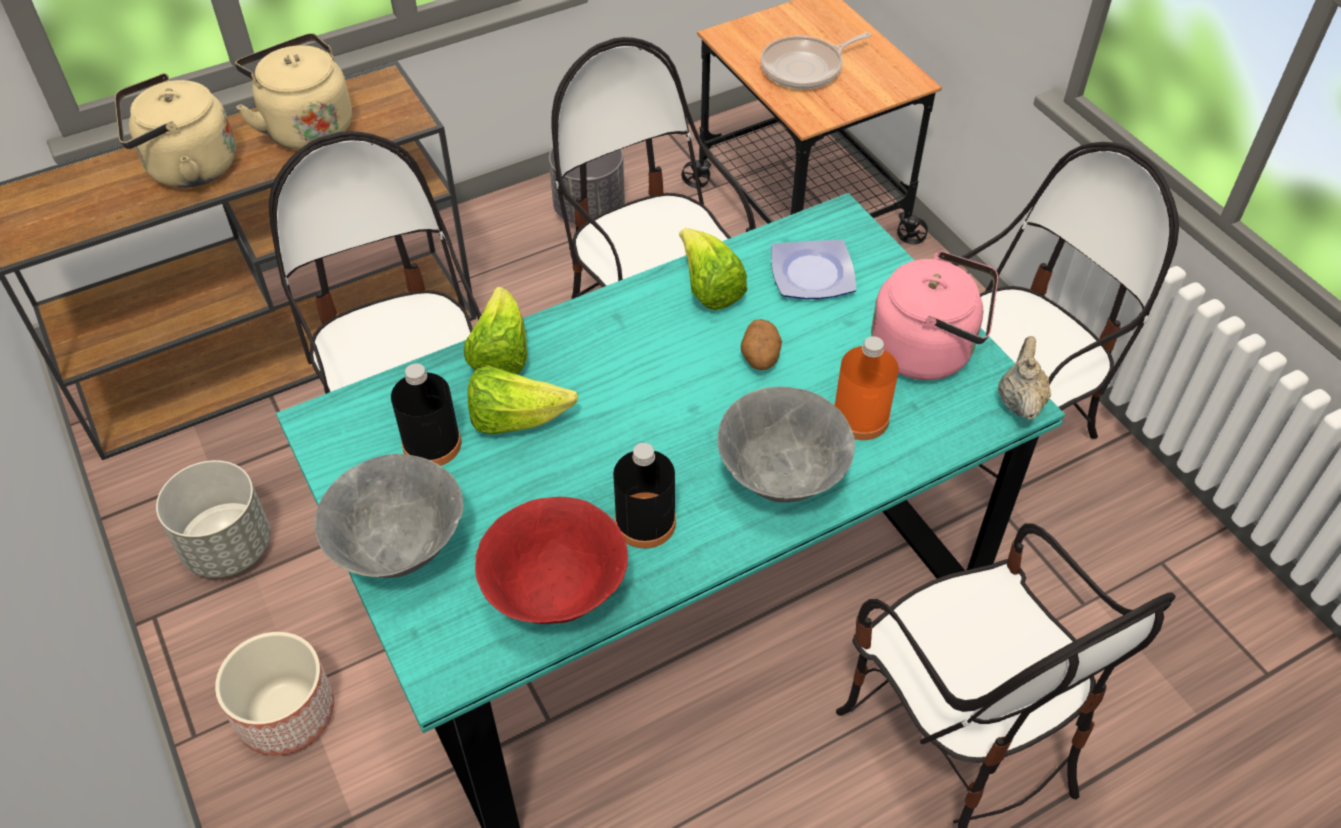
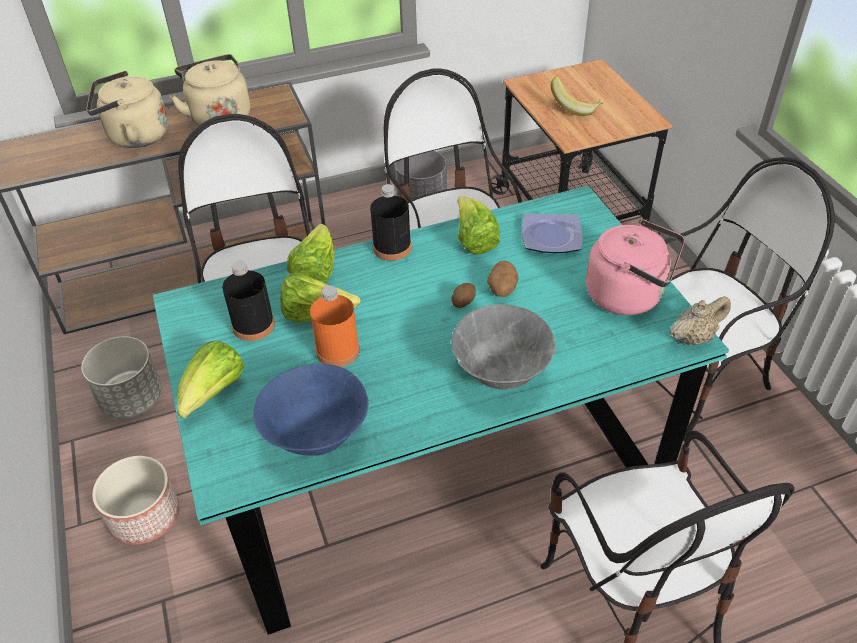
camera: 10 degrees right, 5 degrees down
grey bowl [315,454,464,578] -> lettuce [177,341,245,418]
red bowl [475,497,628,624] -> blue bowl [253,364,369,456]
black bottle [613,443,676,548] -> black bottle moved to [370,184,411,261]
frying pan [761,32,871,89] -> banana [551,77,603,116]
orange bottle [834,336,899,440] -> orange bottle moved to [310,286,360,367]
beige teapot [998,336,1051,420] -> beige teapot turned 45 degrees clockwise [669,296,731,346]
none -> potato [452,283,476,308]

